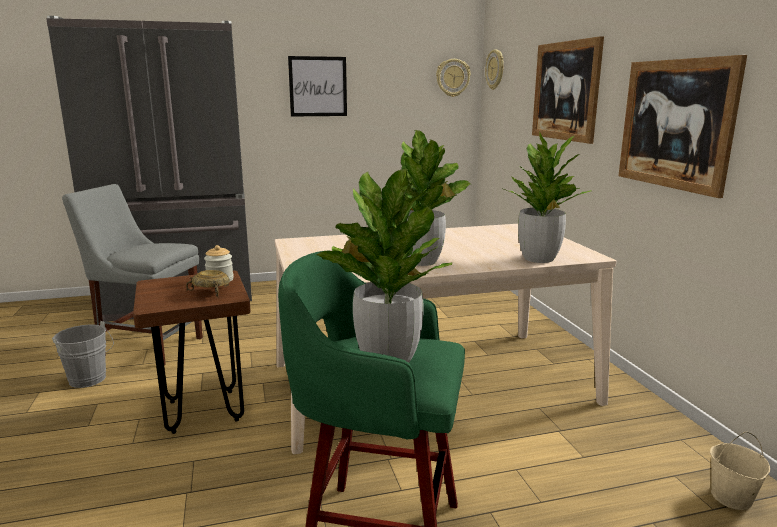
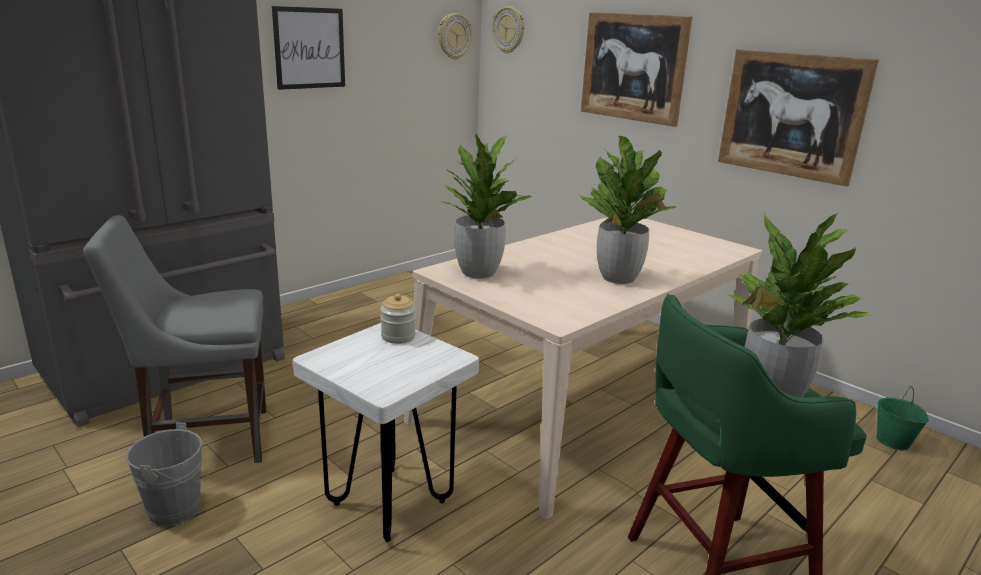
camera: 30 degrees left, 5 degrees up
brown stool [133,271,251,434] -> white stool [293,323,479,542]
beige bowl [186,270,230,297] -> none
potted plant [504,133,592,263] -> potted plant moved to [441,134,532,279]
beige bucket [710,431,770,510] -> green bucket [876,386,929,450]

